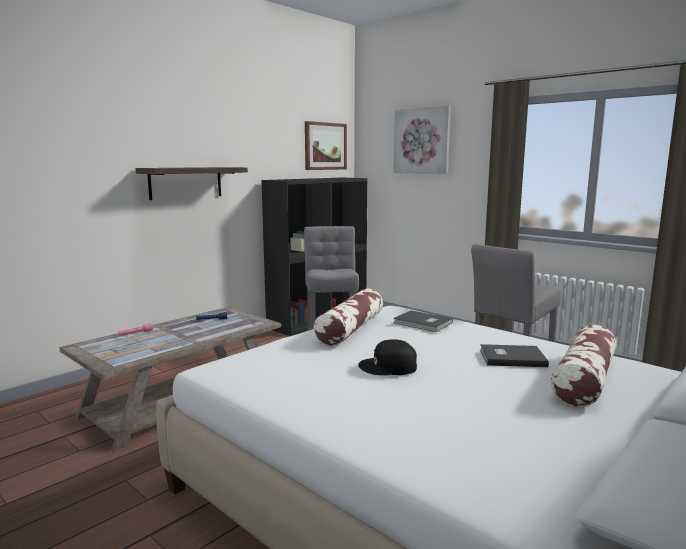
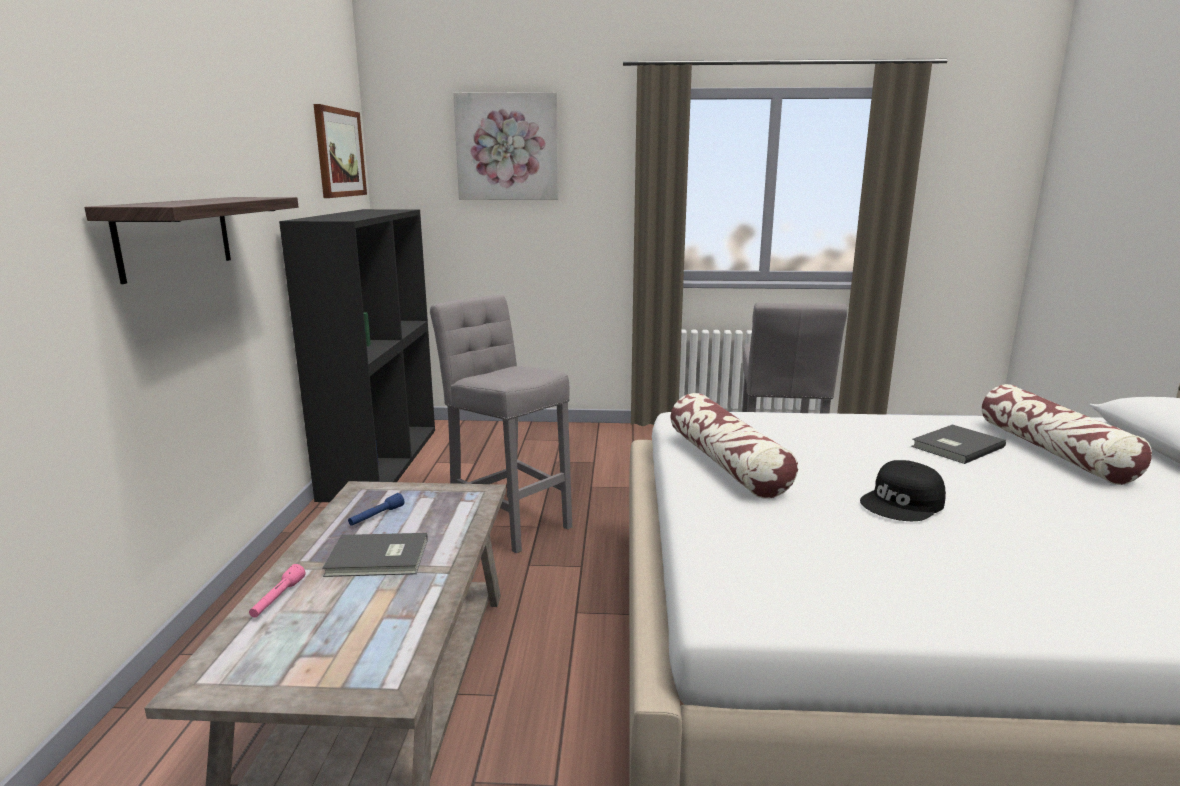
camera: 40 degrees left, 5 degrees up
grey book [393,310,453,332] -> grey book moved to [322,533,427,577]

